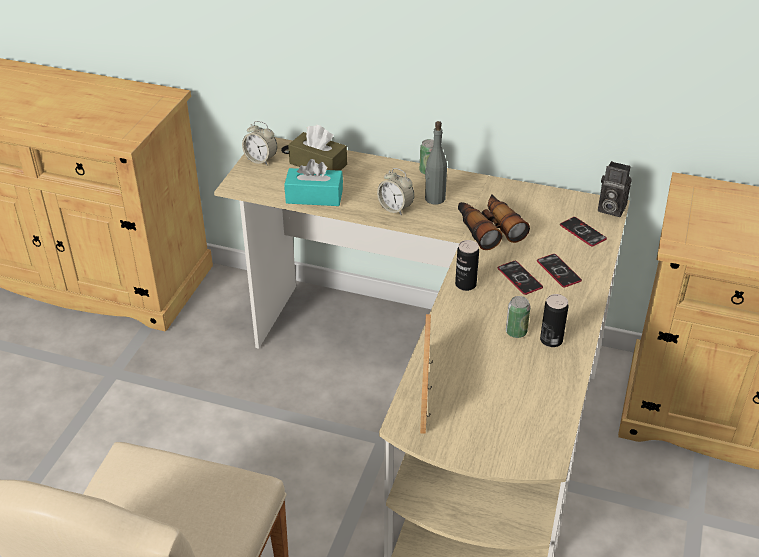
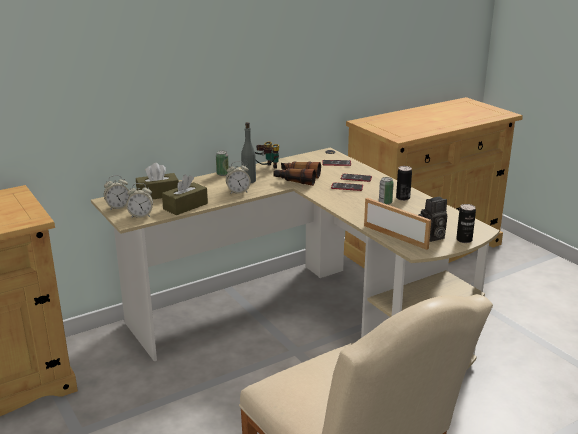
camera: 50 degrees left, 15 degrees down
turquoise tissue box [284,159,343,206] -> brown tissue box [162,175,208,215]
can [455,240,479,291] -> can moved to [456,204,476,243]
camera [598,161,632,217] -> camera moved to [419,197,448,242]
none -> alarm clock [126,183,153,218]
none -> binoculars [255,142,279,169]

